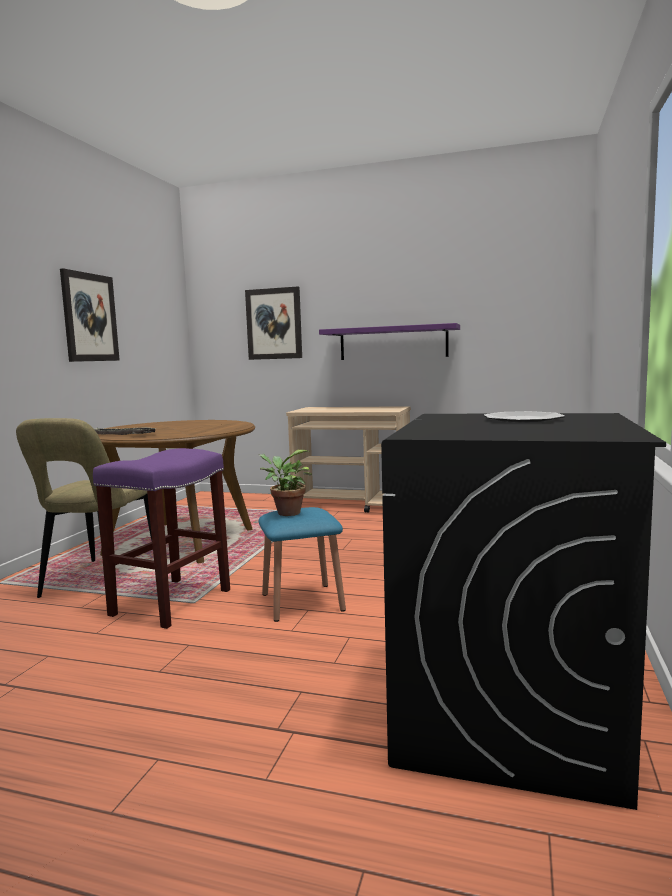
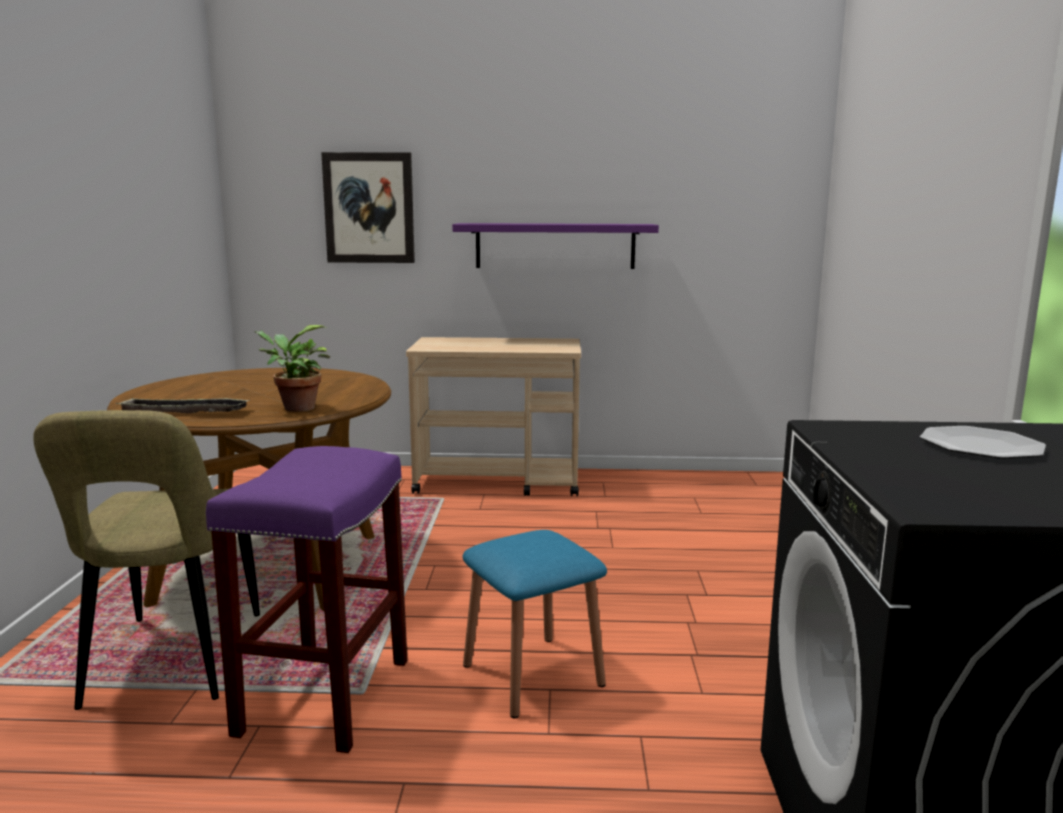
camera: 15 degrees left, 5 degrees up
picture [60,268,120,362] -> none
potted plant [259,450,312,516] -> potted plant moved to [255,325,330,412]

